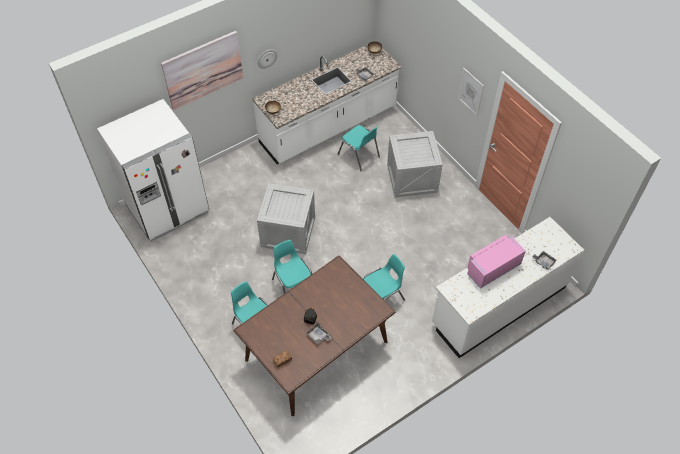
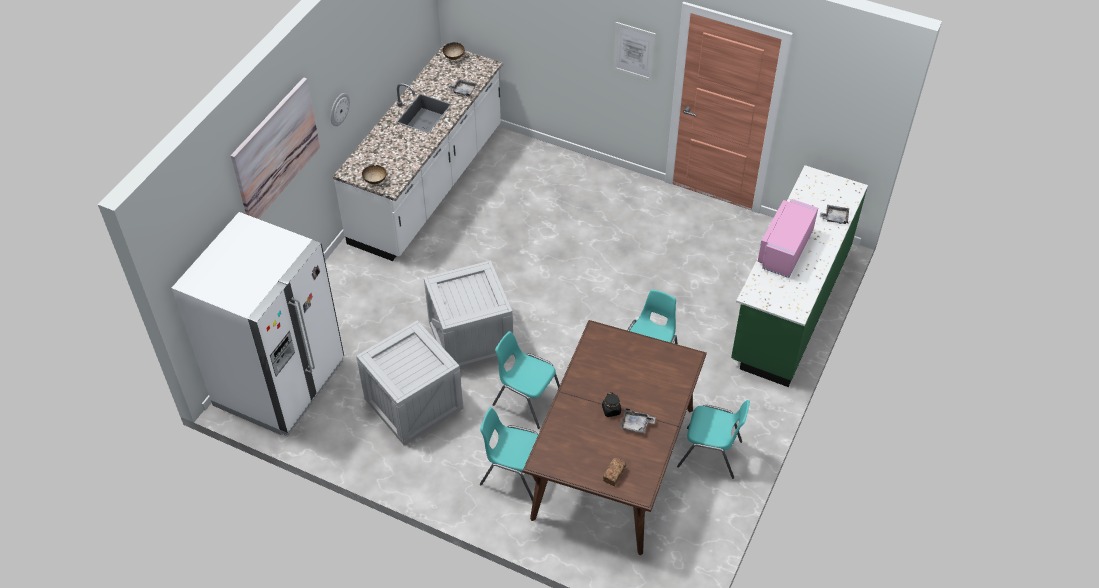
camera: 30 degrees left, 5 degrees down
turquoise chair [338,125,380,171] -> turquoise chair moved to [677,400,750,479]
crate [387,131,443,198] -> crate moved to [356,320,463,445]
white counter [432,217,584,358] -> green counter [731,165,868,387]

